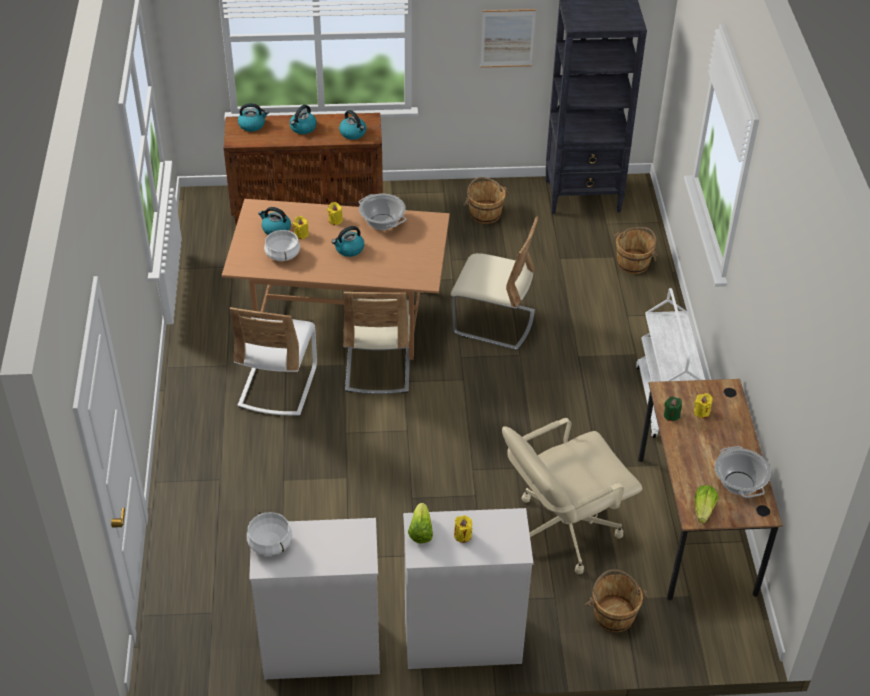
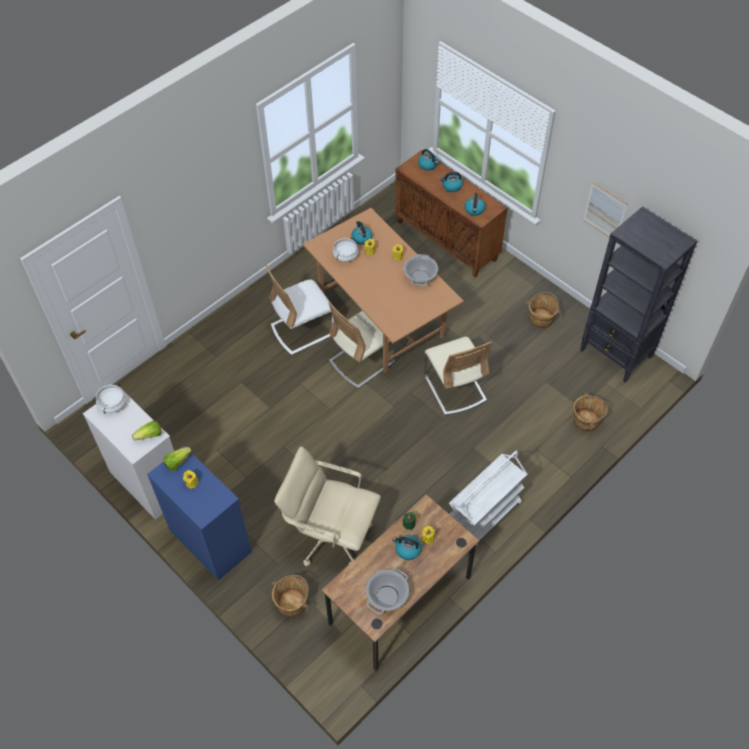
camera: 50 degrees right, 10 degrees up
kettle [332,226,364,257] -> kettle moved to [393,535,422,560]
white dresser [403,508,533,669] -> blue dresser [147,446,252,581]
lettuce [694,485,718,523] -> lettuce moved to [132,421,162,441]

